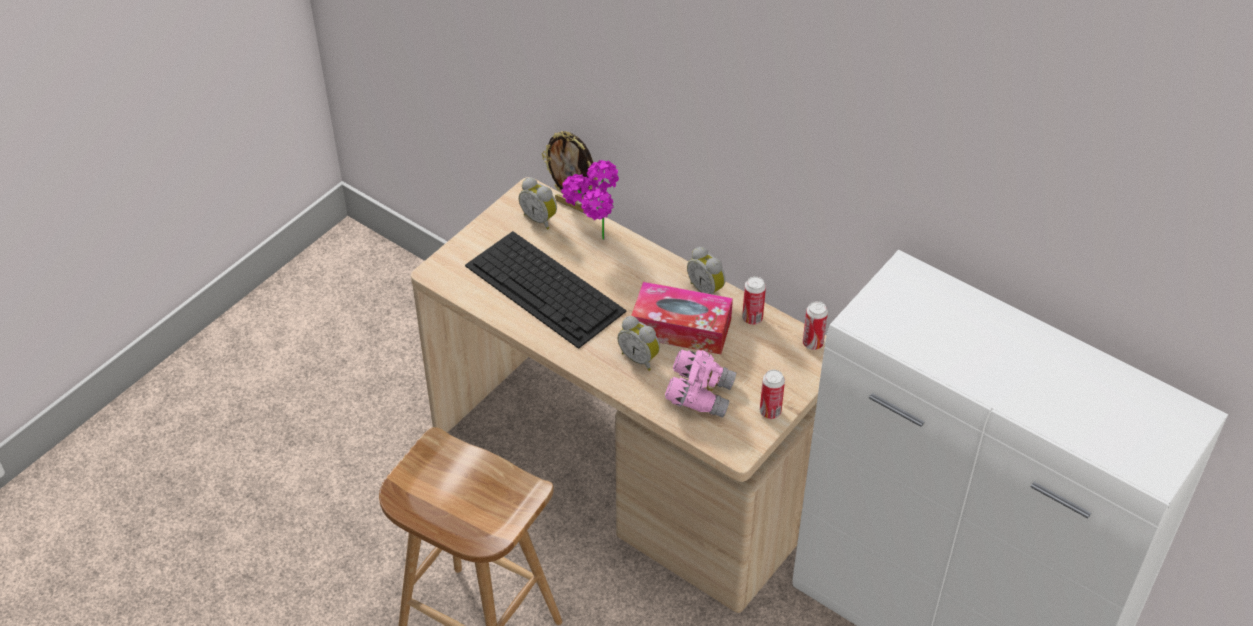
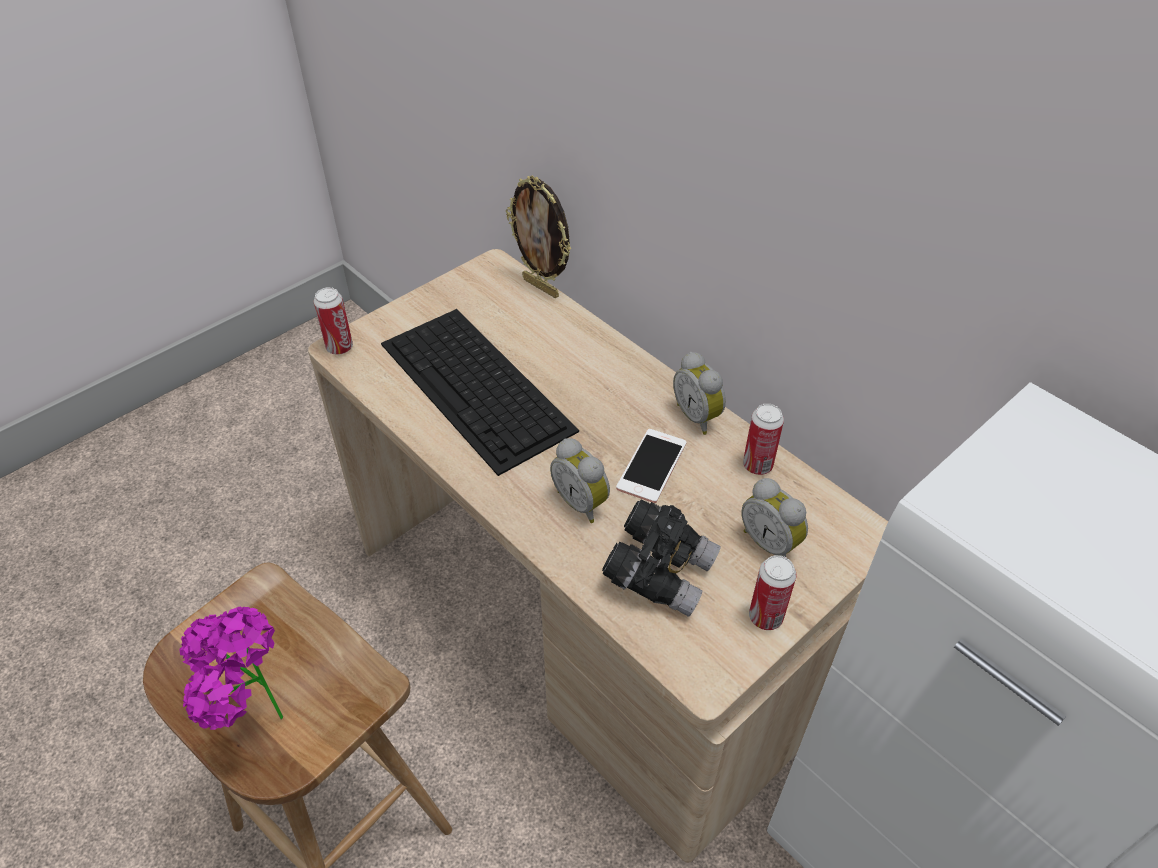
camera: 10 degrees right, 0 degrees up
alarm clock [519,178,557,230] -> alarm clock moved to [741,478,808,557]
potted plant [561,160,619,240] -> potted plant moved to [179,607,283,730]
tissue box [631,282,733,354] -> phone [616,429,686,503]
pink binoculars [665,350,736,418] -> black binoculars [602,500,721,617]
can [803,301,828,350] -> can moved to [314,287,353,355]

